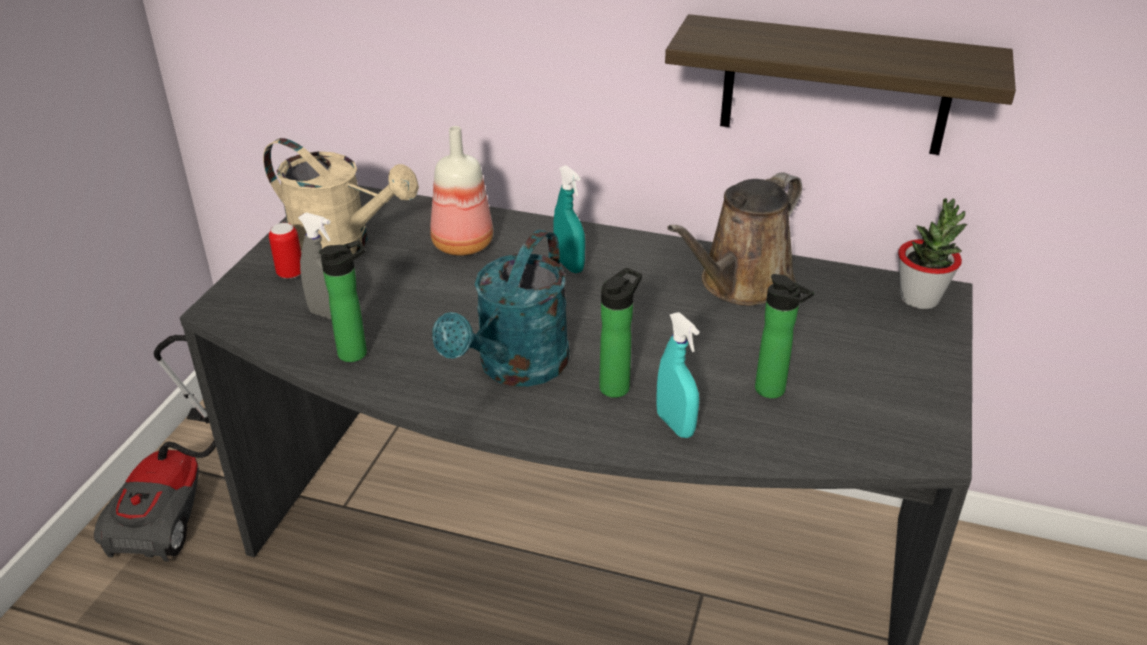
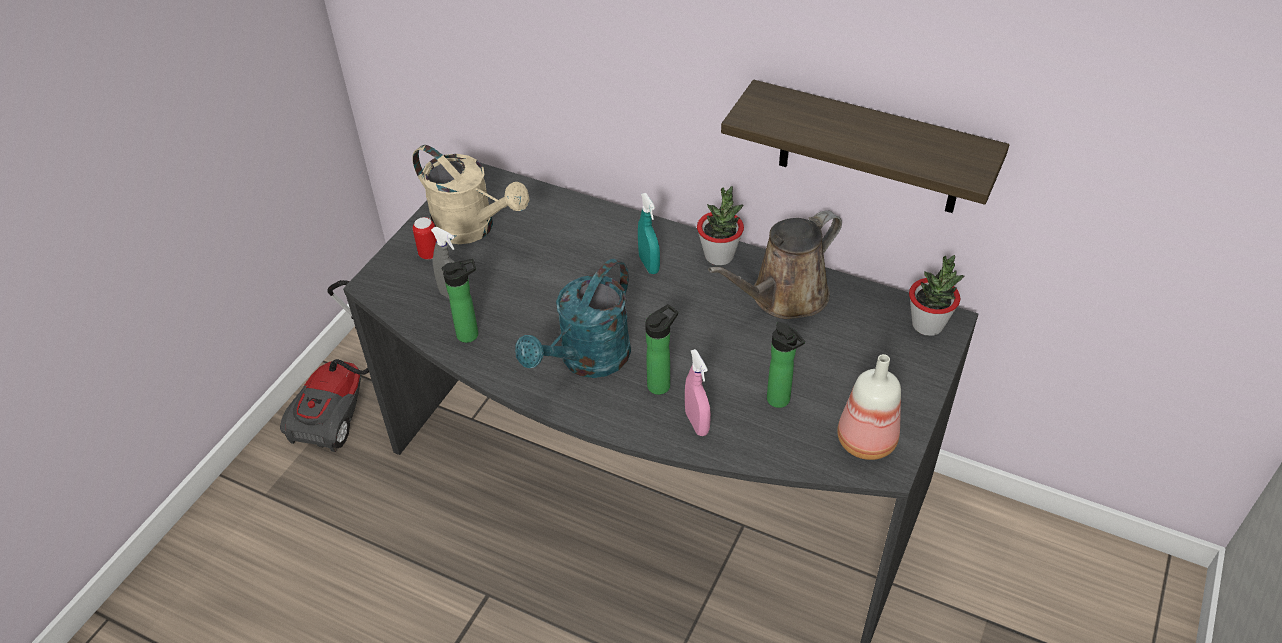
camera: 10 degrees right, 10 degrees up
bottle [430,126,493,256] -> bottle moved to [837,354,901,460]
turquoise spray bottle [656,312,699,438] -> pink spray bottle [685,349,711,436]
none -> potted plant [697,186,744,265]

